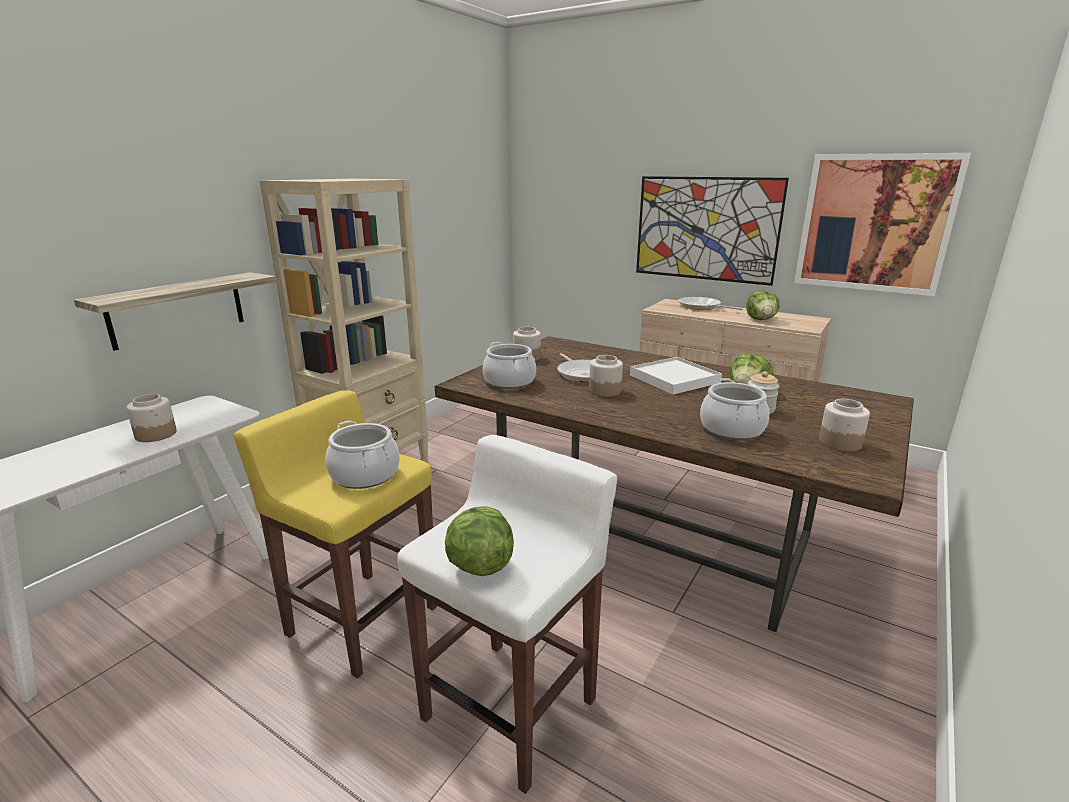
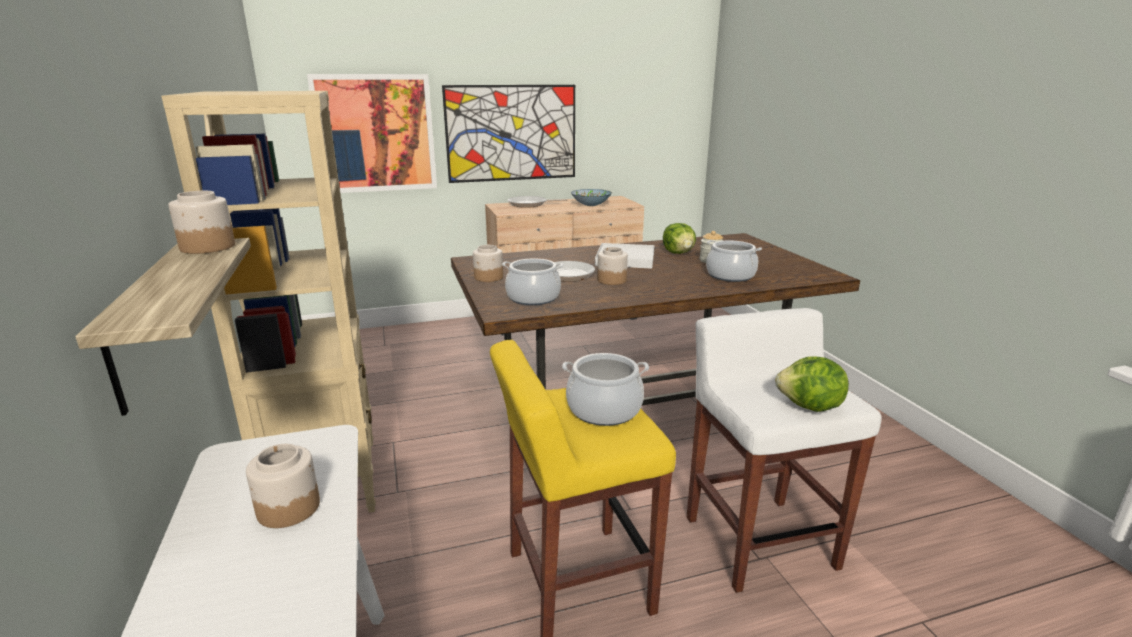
camera: 50 degrees left, 0 degrees up
lettuce [746,290,780,320] -> bowl [571,189,612,206]
picture [794,153,971,296] -> picture moved to [307,74,437,193]
jar [819,399,870,452] -> jar moved to [168,191,235,254]

